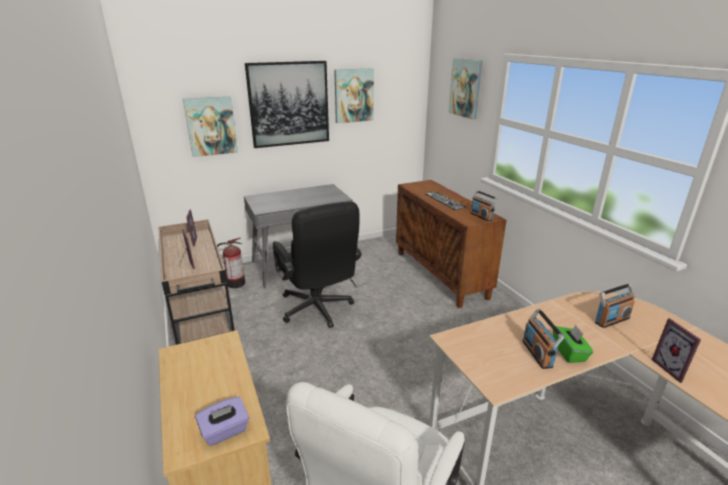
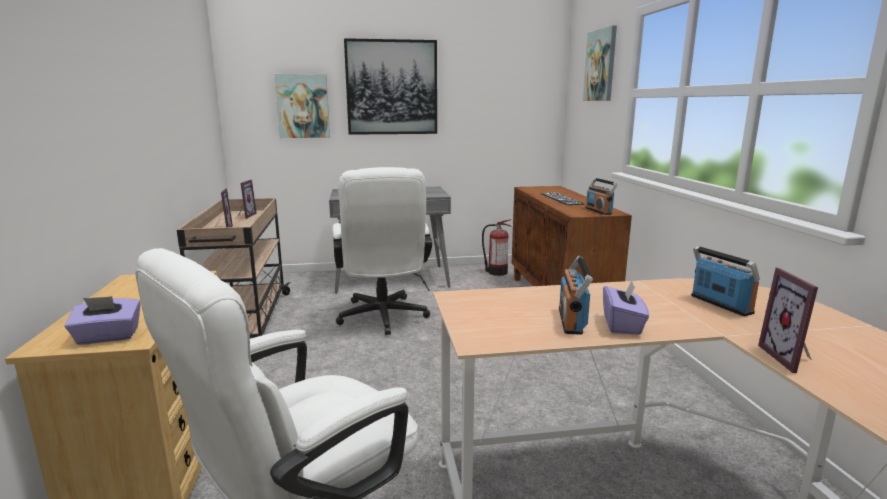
camera: 15 degrees right, 10 degrees down
fire extinguisher [217,238,245,288] -> fire extinguisher moved to [482,219,512,276]
black office chair [273,201,361,328] -> white office chair [333,167,432,335]
picture [334,68,374,123] -> none
green tissue box [553,325,593,363] -> purple tissue box [603,281,649,335]
radio [595,284,635,328] -> radio turned 105 degrees counterclockwise [691,246,760,316]

